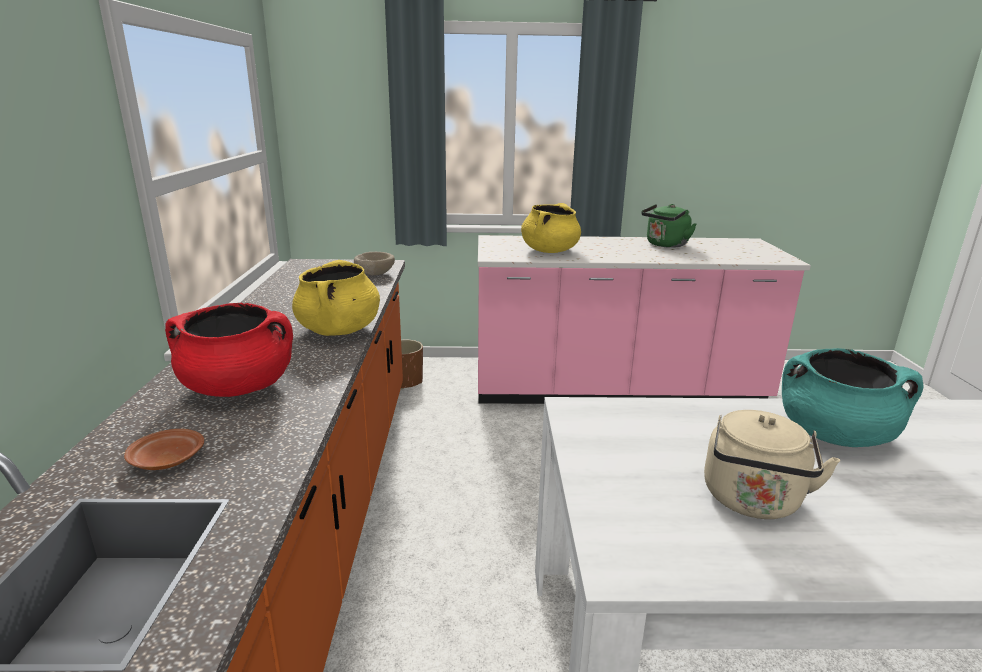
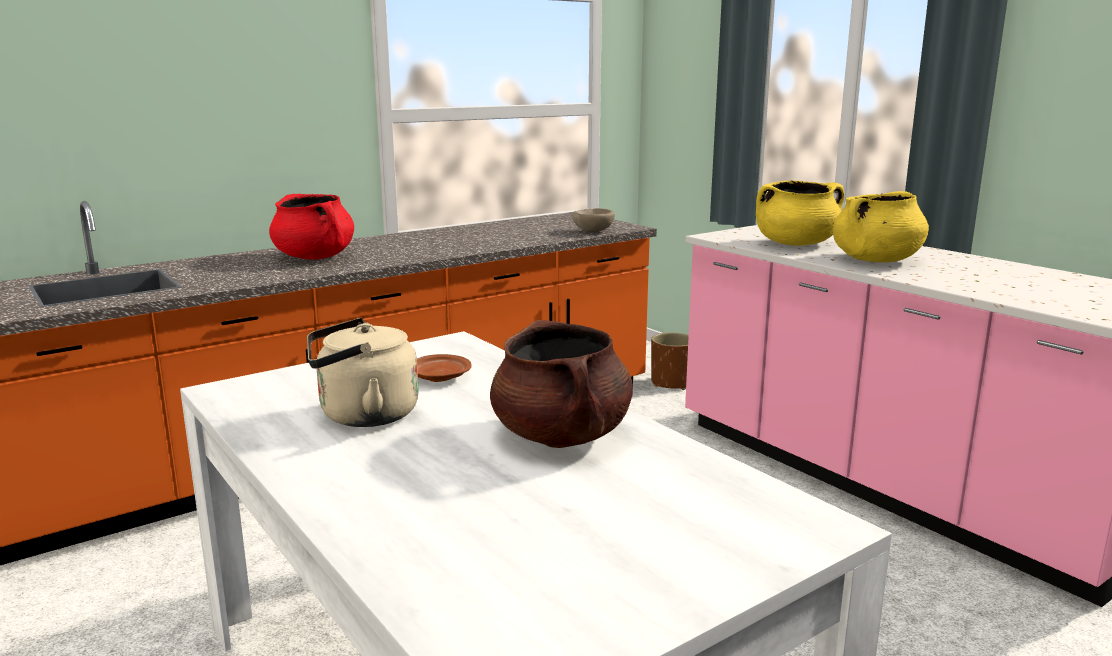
camera: 55 degrees right, 5 degrees down
brown plate [124,429,204,470] -> brown plate moved to [417,354,472,382]
yellow cooking pot [292,260,380,336] -> yellow cooking pot moved to [833,191,929,262]
green kettle [641,204,697,248] -> none
turquoise cooking pot [782,348,924,447] -> brown cooking pot [490,320,633,448]

